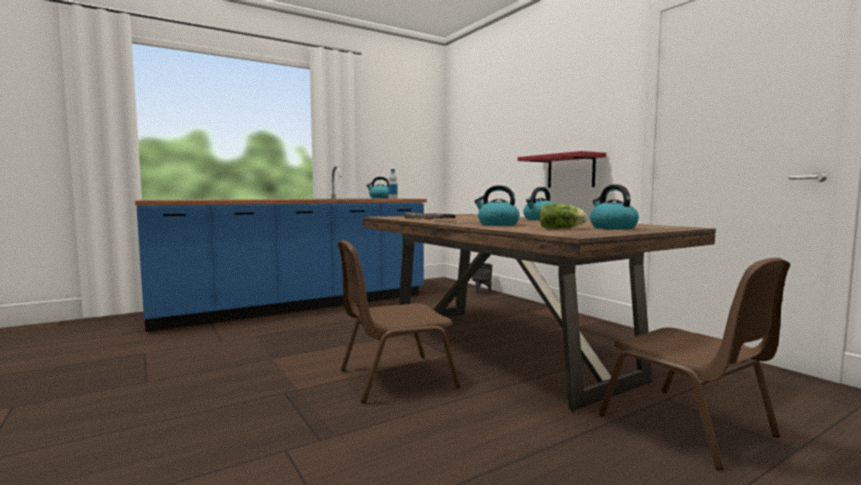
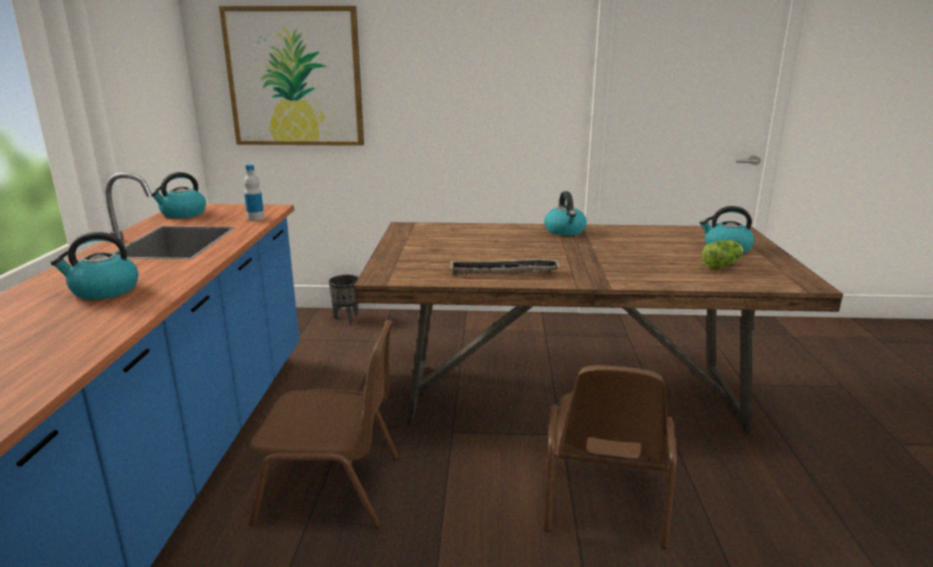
camera: 55 degrees left, 15 degrees up
kettle [474,185,519,226] -> kettle moved to [50,232,138,300]
red shelf [517,151,606,188] -> none
brown chair [599,258,790,470] -> brown chair moved to [249,320,399,528]
none -> picture [219,6,364,146]

